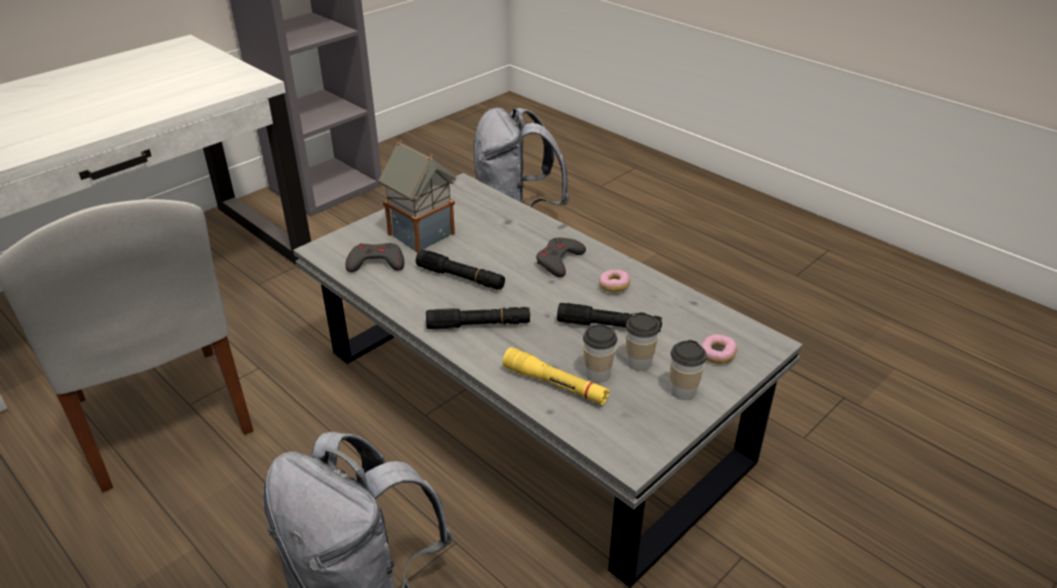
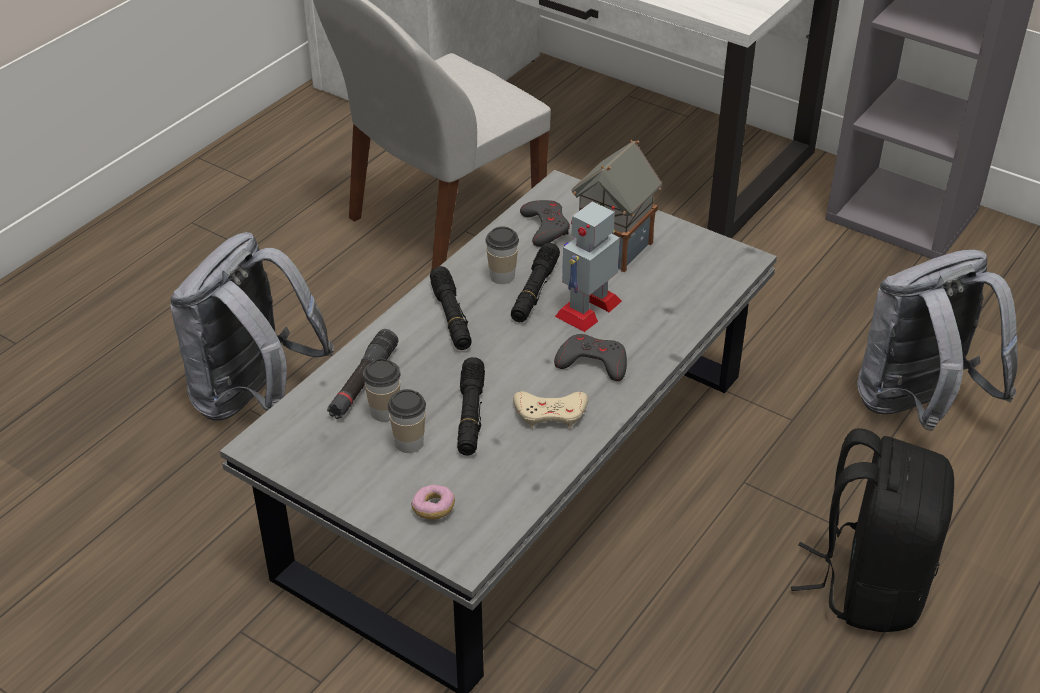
camera: 80 degrees right, 5 degrees up
yellow flashlight [502,347,610,405] -> black flashlight [327,329,398,419]
donut [599,270,630,292] -> beige game controller [513,391,588,429]
cup [670,340,707,400] -> cup moved to [485,226,519,284]
none -> toy robot [555,201,622,332]
none -> black backpack [791,428,954,632]

